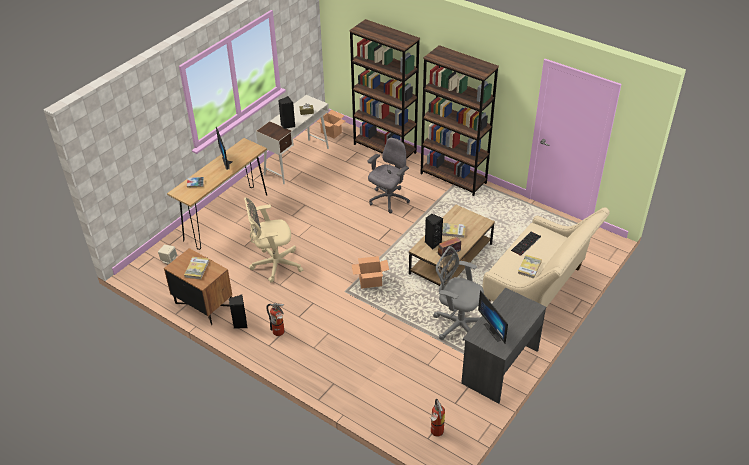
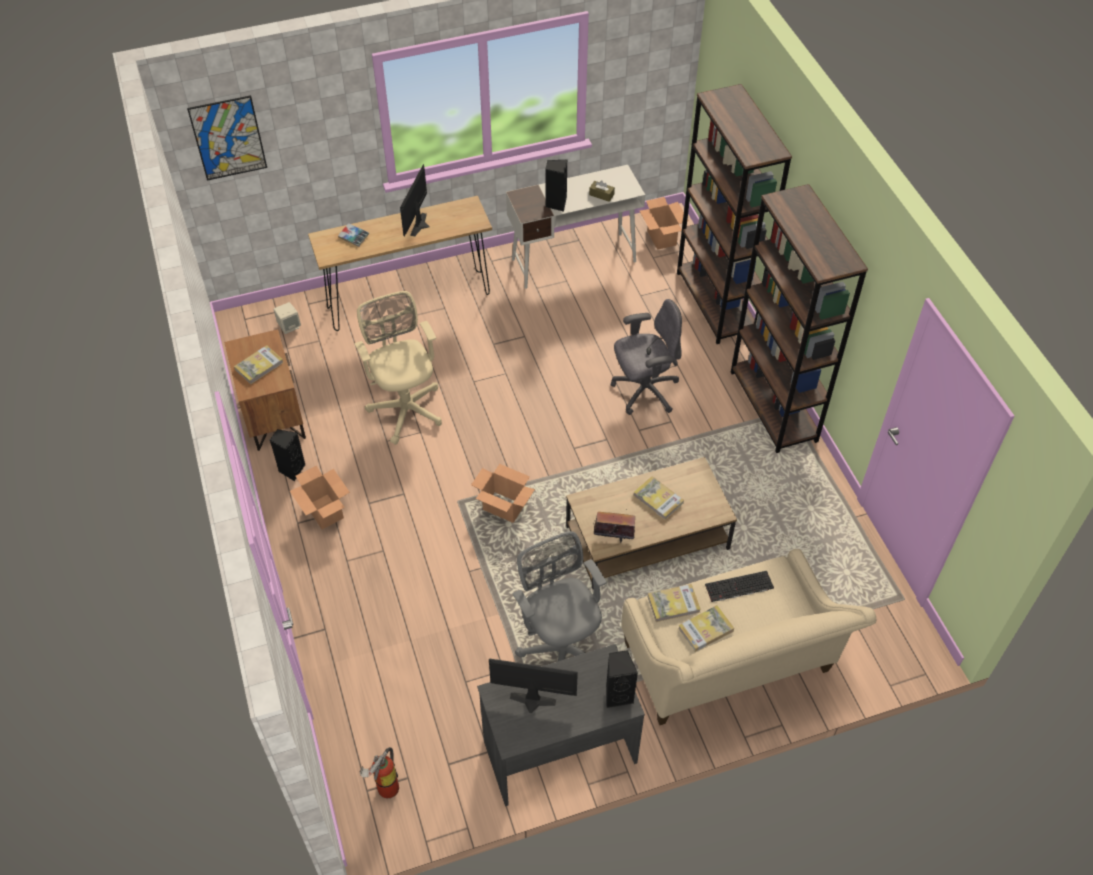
camera: 35 degrees right, 10 degrees up
beige office chair [244,197,303,282] -> beige office chair turned 45 degrees clockwise [355,291,442,445]
fire extinguisher [266,303,285,336] -> cardboard box [290,466,350,529]
black speaker [425,214,443,250] -> black speaker moved to [606,650,638,708]
monitor [478,290,508,343] -> monitor turned 90 degrees clockwise [489,658,578,713]
none -> picture [187,95,267,181]
none -> book [648,584,701,622]

